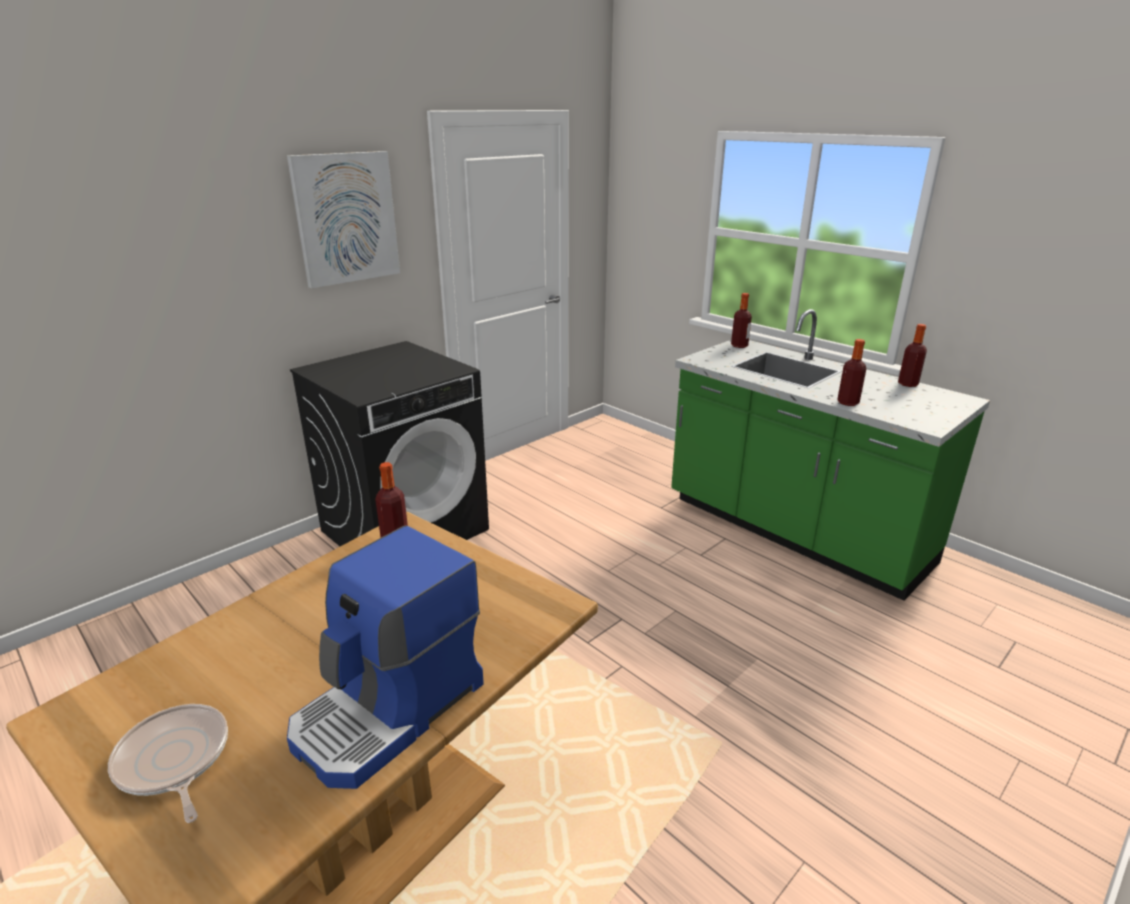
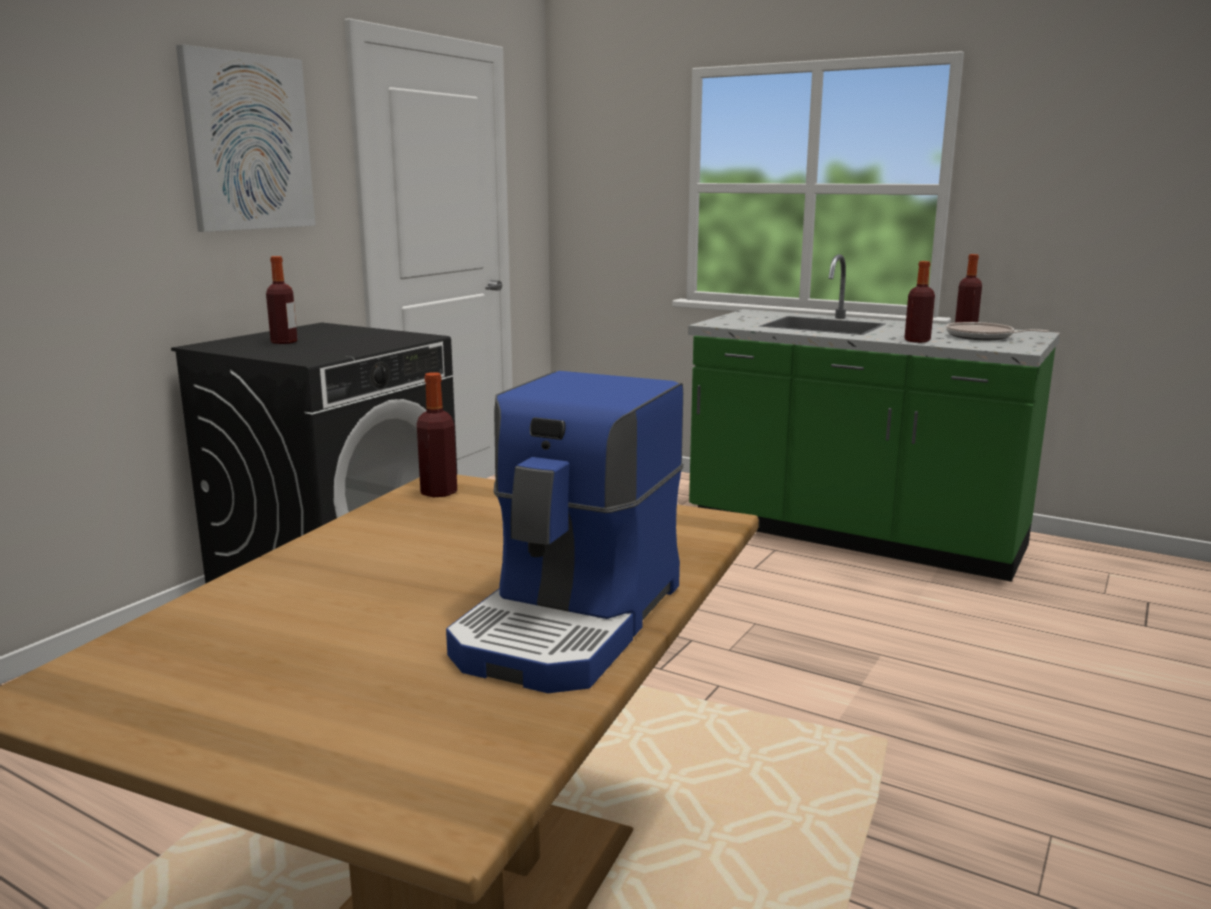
camera: 15 degrees left, 10 degrees down
frying pan [108,704,228,823] -> frying pan moved to [946,322,1049,340]
bottle [731,293,752,348] -> bottle moved to [266,256,297,344]

